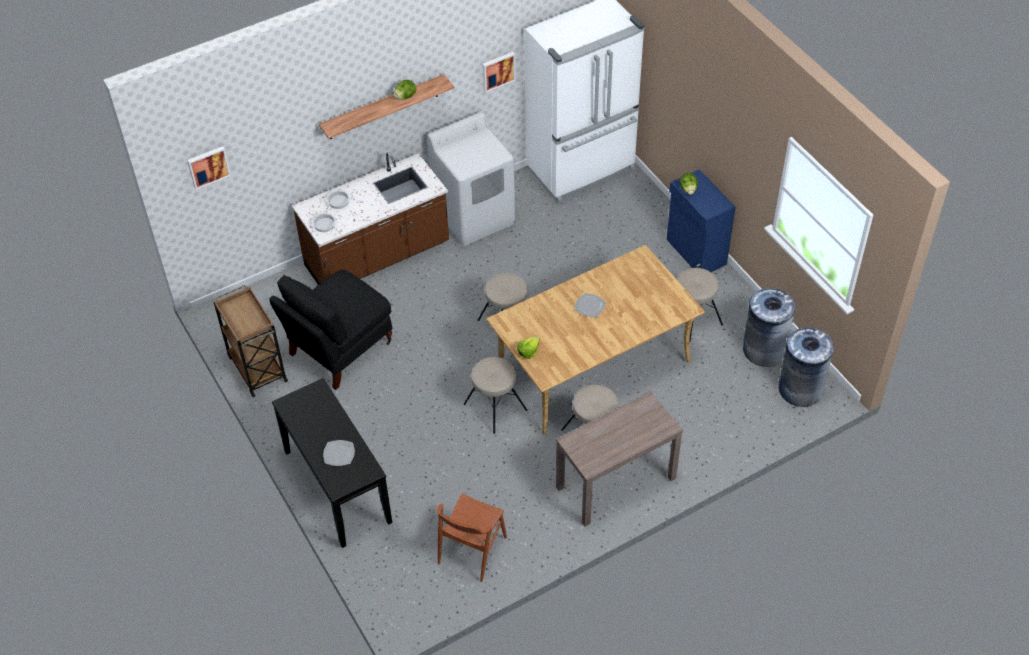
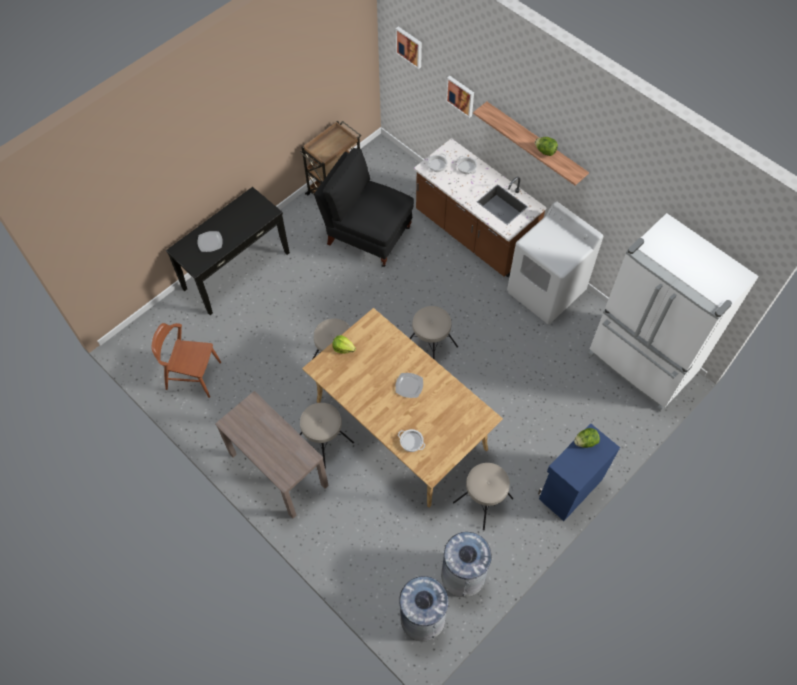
camera: 75 degrees right, 10 degrees up
picture [482,52,516,93] -> picture moved to [446,76,474,118]
none -> cooking pot [398,429,425,452]

